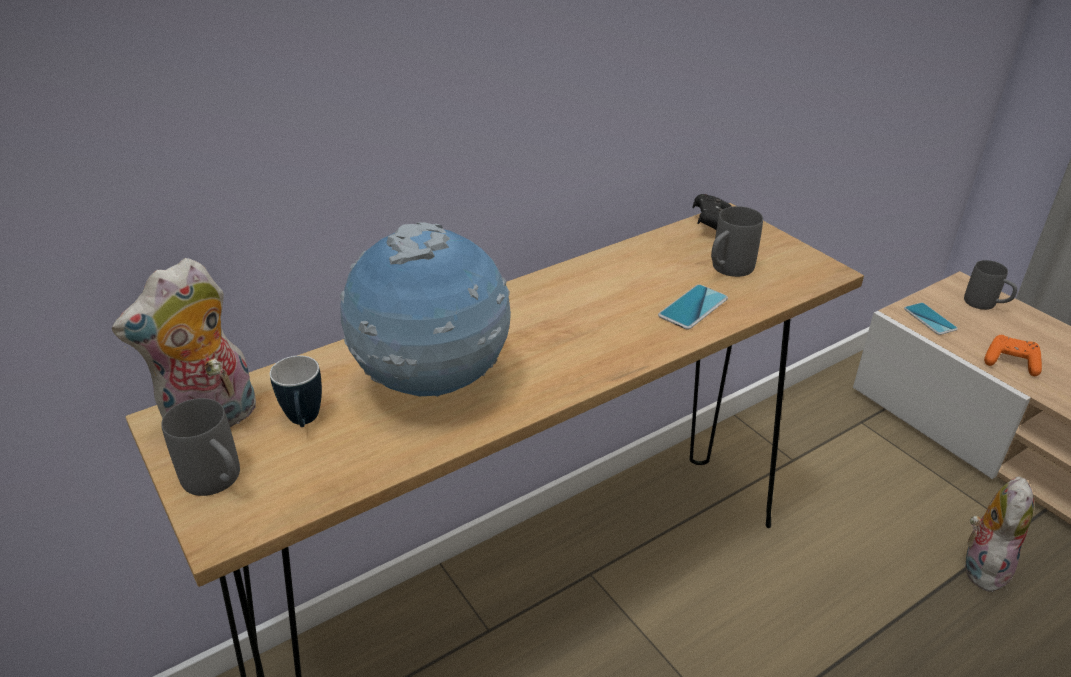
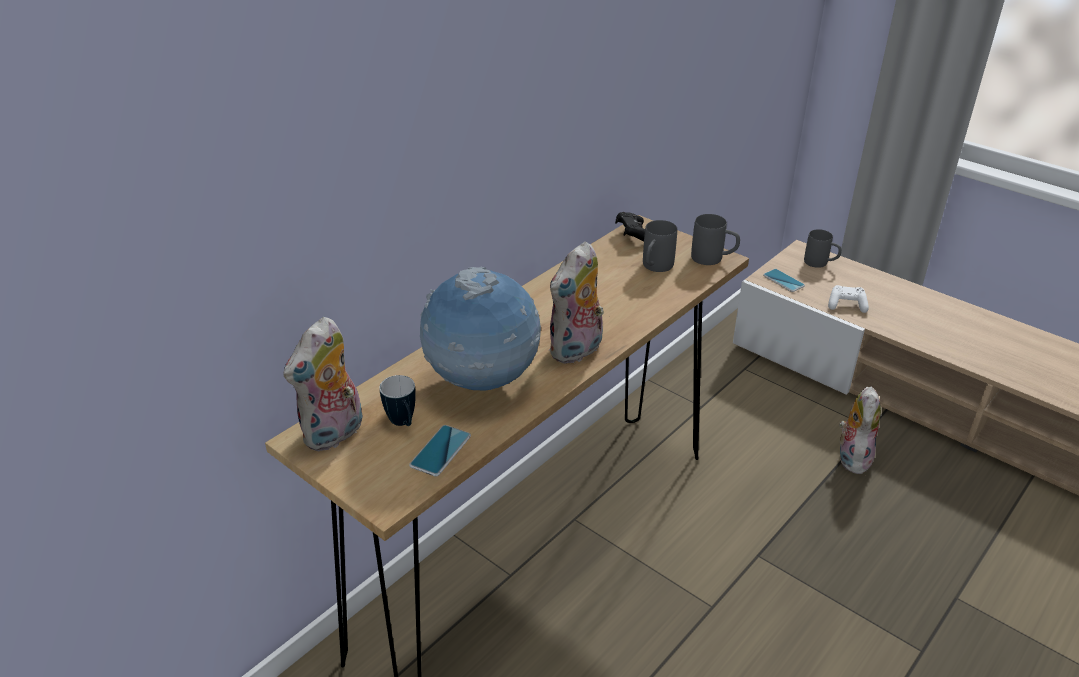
camera: 15 degrees left, 0 degrees up
grey mug [161,398,240,496] -> grey mug moved to [691,214,740,265]
phone [658,284,728,330] -> phone moved to [409,425,471,476]
orange game controller [984,335,1042,376] -> white game controller [828,285,869,313]
none -> plush toy [549,242,604,364]

